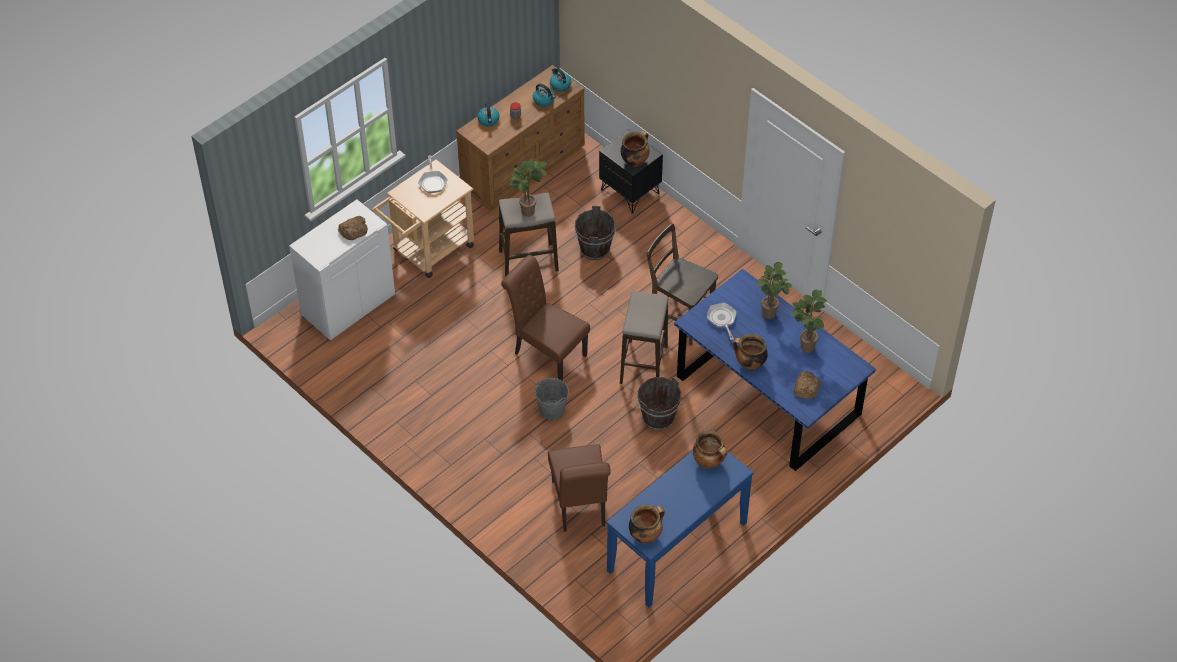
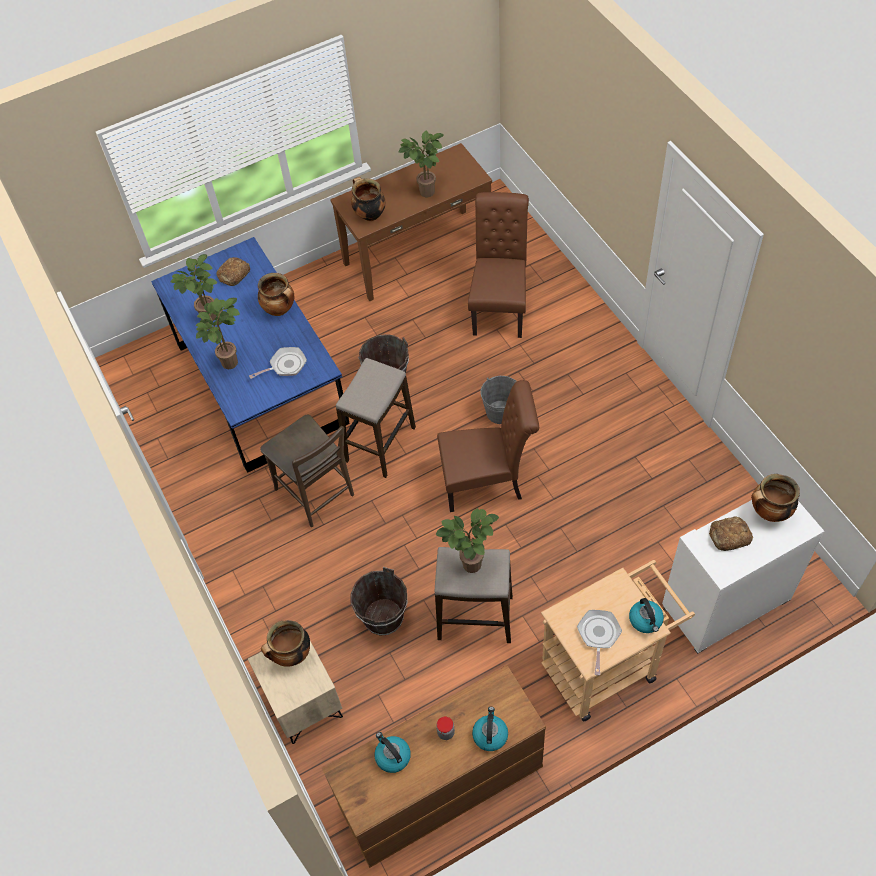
camera: 160 degrees left, 5 degrees up
brown chair [501,255,590,381] -> brown chair turned 60 degrees counterclockwise [437,380,539,512]
kettle [550,68,572,92] -> kettle moved to [629,598,664,633]
black nightstand [599,130,663,214] -> beige nightstand [248,641,343,744]
blue console table [606,451,753,608] -> brown console table [330,143,492,301]
cooking pot [629,505,665,544] -> cooking pot moved to [751,474,800,522]
frying pan [707,303,737,340] -> frying pan turned 120 degrees counterclockwise [249,347,307,379]
none -> potted plant [399,131,444,197]

